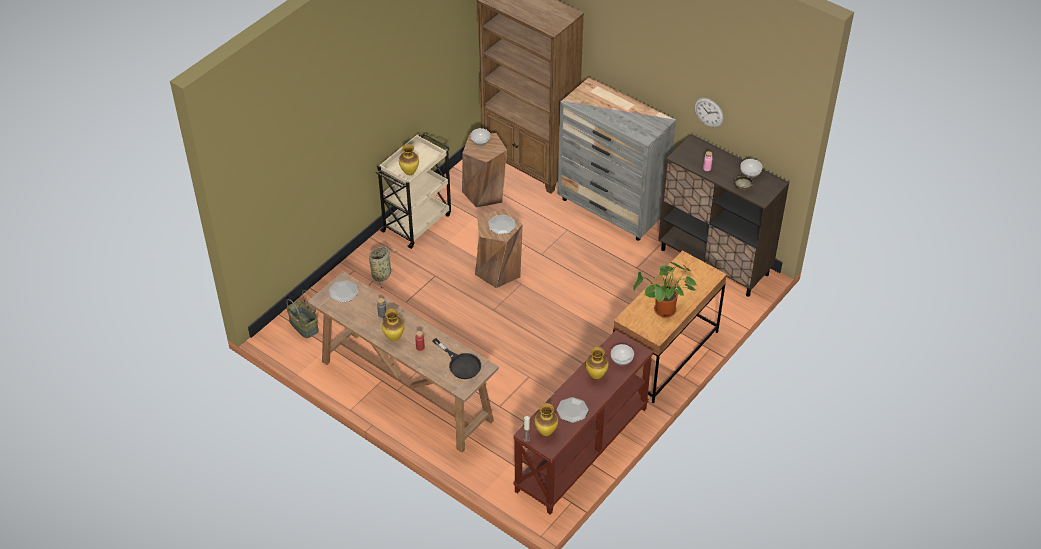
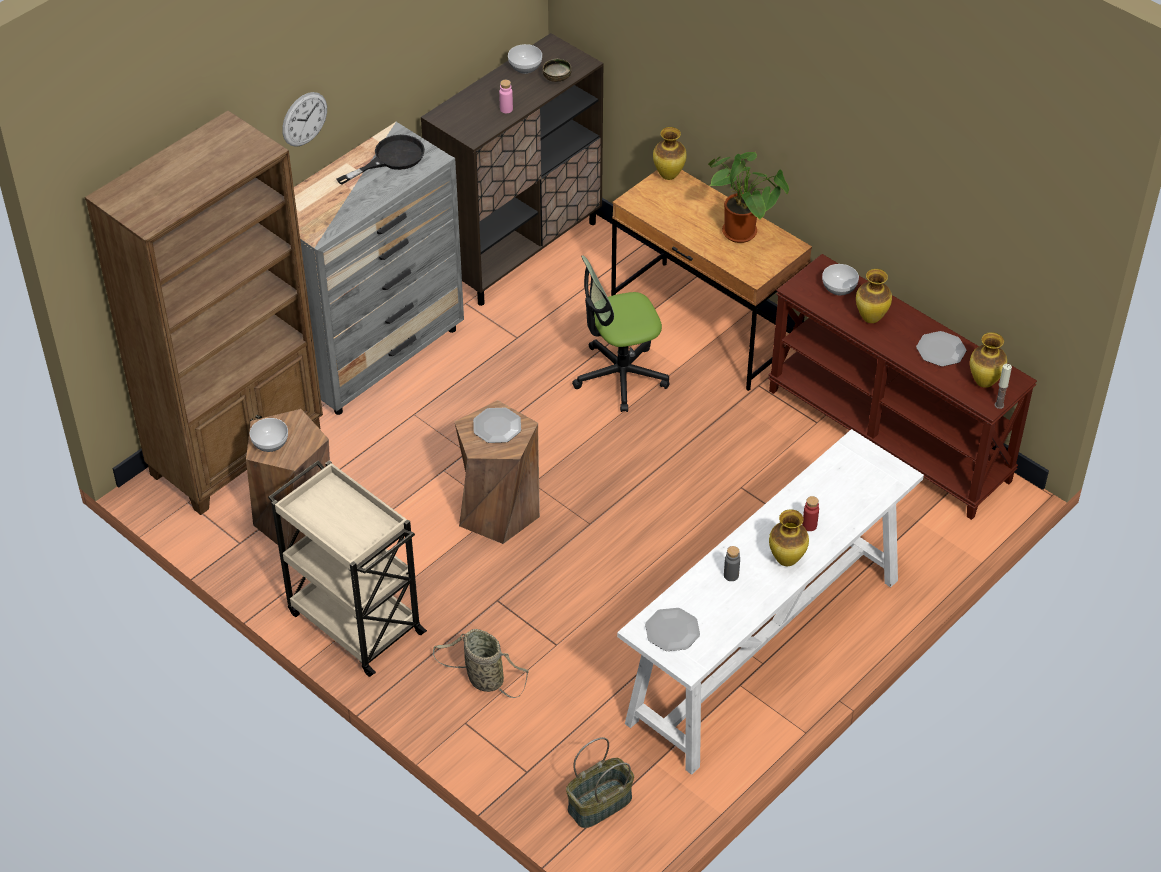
camera: 85 degrees left, 0 degrees up
brown console table [307,271,499,453] -> white console table [617,429,924,775]
vase [399,144,419,175] -> vase moved to [653,127,687,180]
black frying pan [432,338,481,379] -> black frying pan moved to [336,135,425,185]
wall clock [694,98,724,127] -> wall clock moved to [282,92,327,147]
none -> office chair [572,255,670,412]

